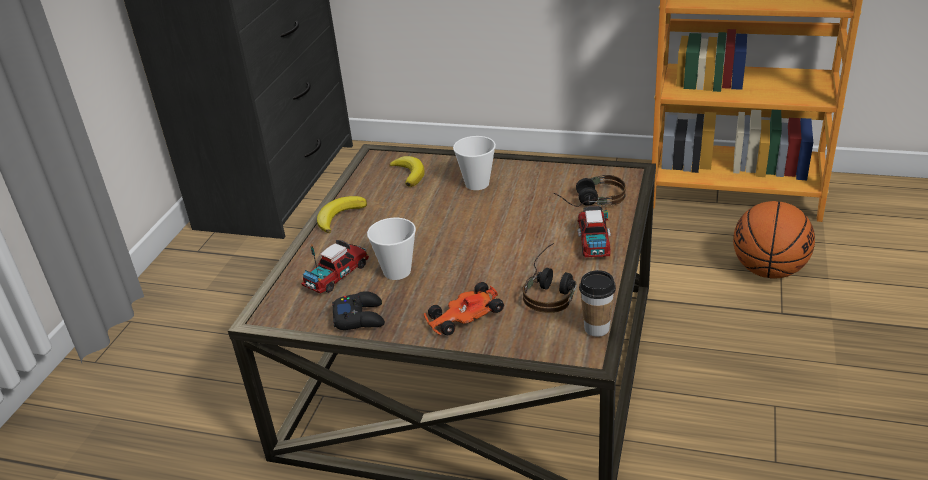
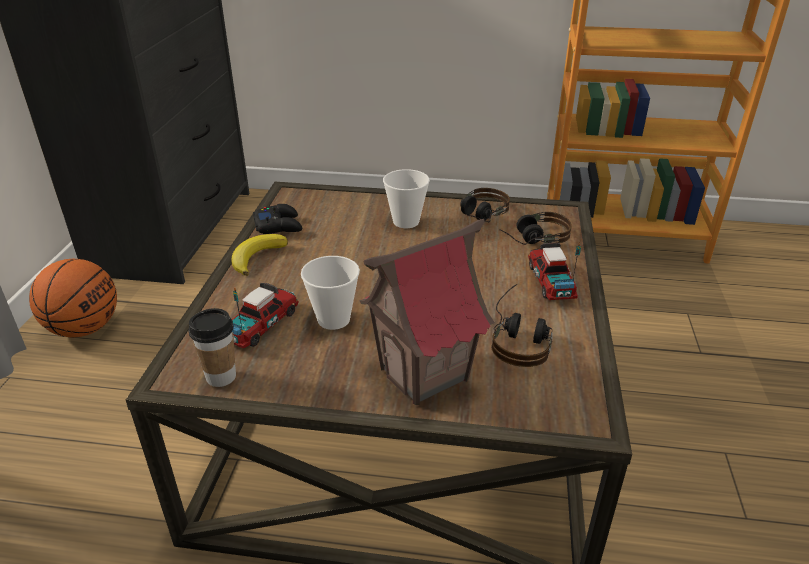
camera: 10 degrees left, 0 degrees up
black game controller [332,291,385,330] -> black game controller moved to [253,204,302,234]
banana [390,156,425,187] -> none
toy car [424,282,504,335] -> toy house [359,219,495,405]
cup [579,270,616,337] -> cup moved to [189,308,236,387]
basketball [733,201,815,279] -> basketball moved to [29,259,117,337]
none -> headphones [460,188,510,222]

